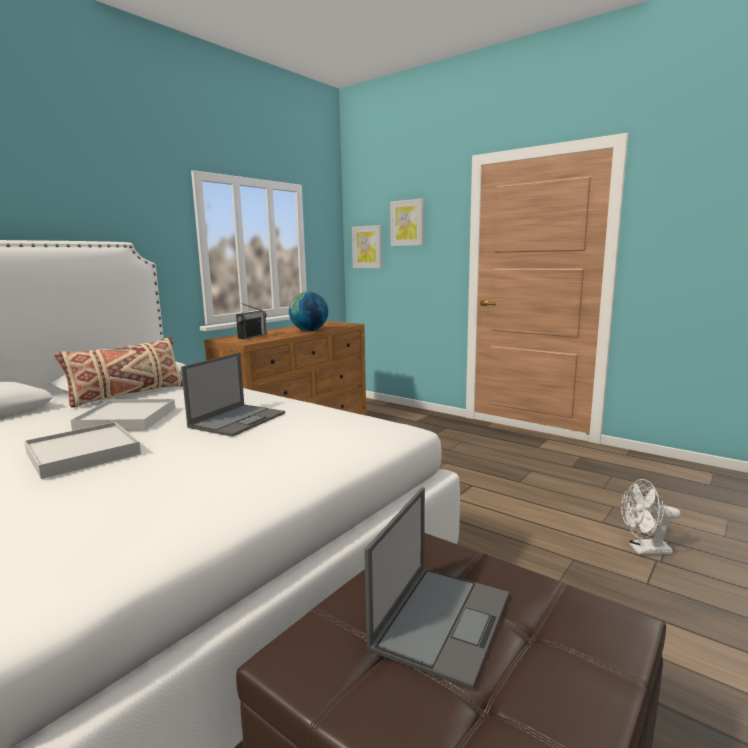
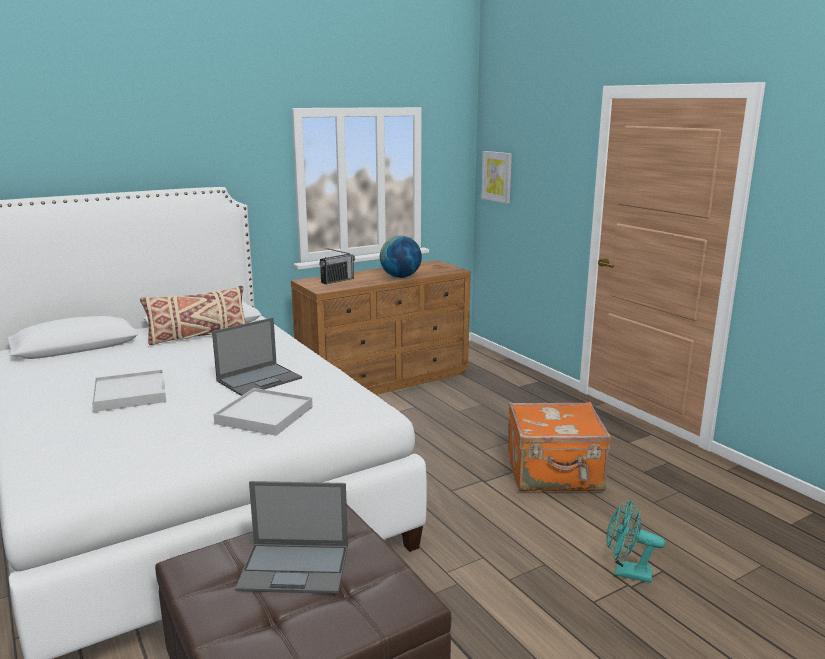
camera: 20 degrees right, 5 degrees up
white tray [70,399,175,431] -> white tray moved to [214,388,313,436]
laptop [364,487,509,690] -> laptop turned 45 degrees clockwise [235,481,348,594]
picture [390,198,424,246] -> none
white fan [621,479,681,555] -> turquoise fan [607,500,665,583]
none -> orange suitcase [508,402,611,492]

